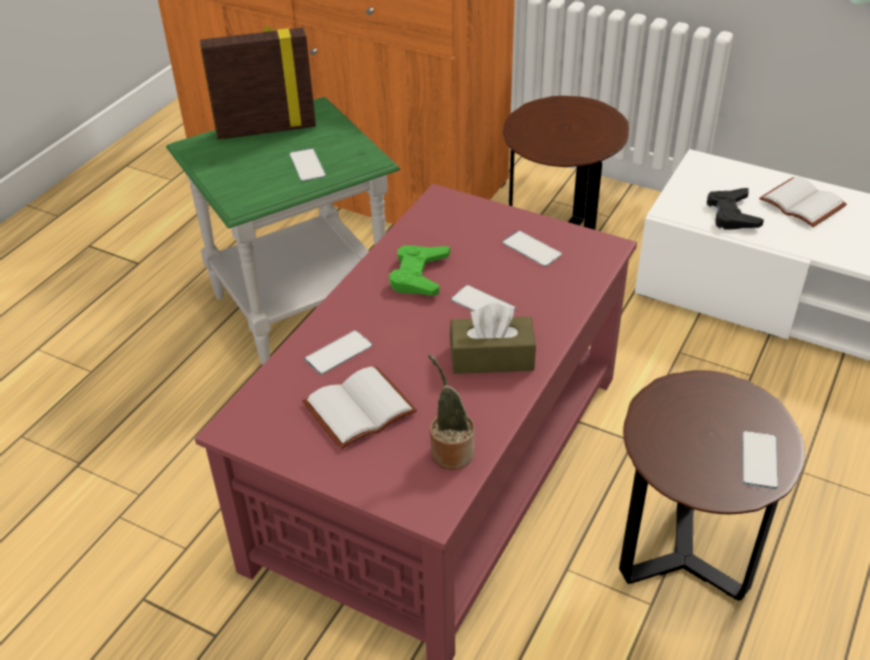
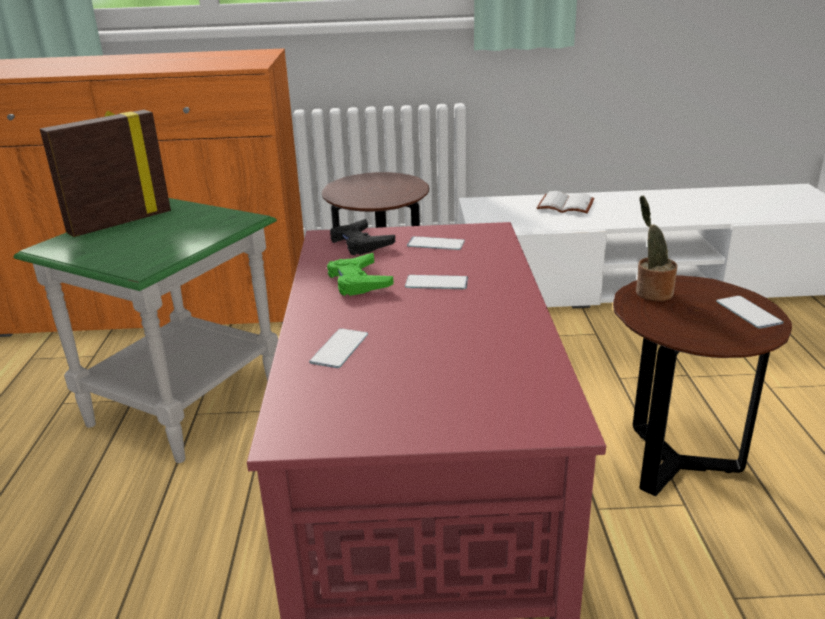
camera: 30 degrees left, 15 degrees down
phone [289,148,326,181] -> none
white book [302,366,417,449] -> none
potted plant [428,354,475,470] -> potted plant moved to [636,196,677,301]
brown tissue box [450,303,536,374] -> none
black game controller [707,188,764,230] -> black game controller moved to [330,219,395,256]

